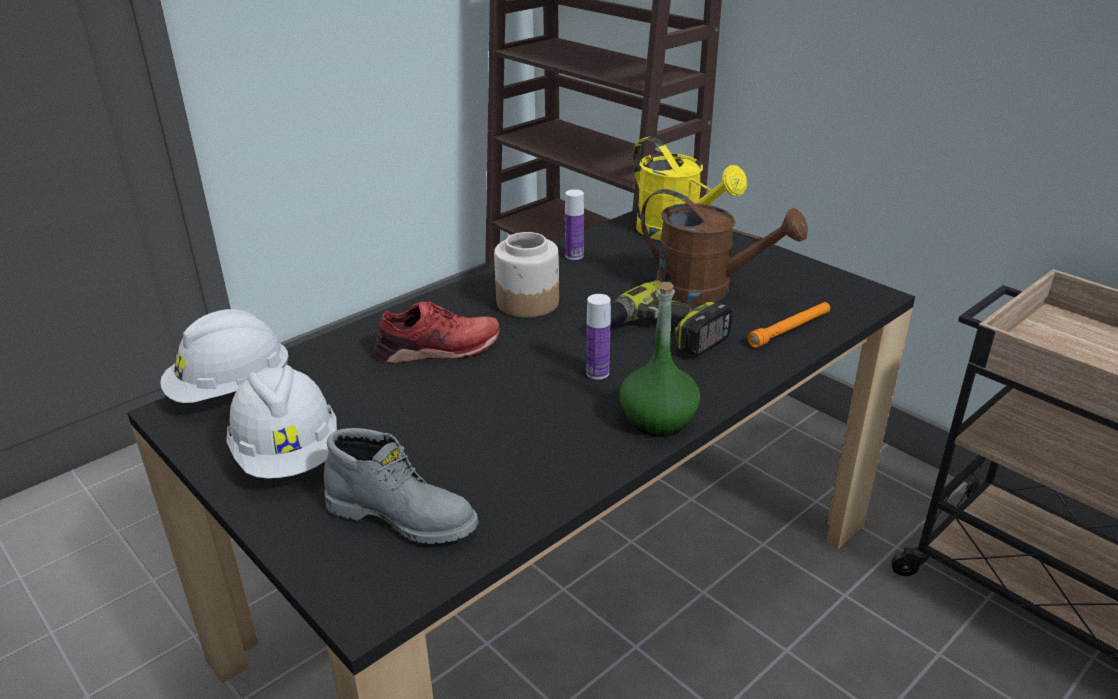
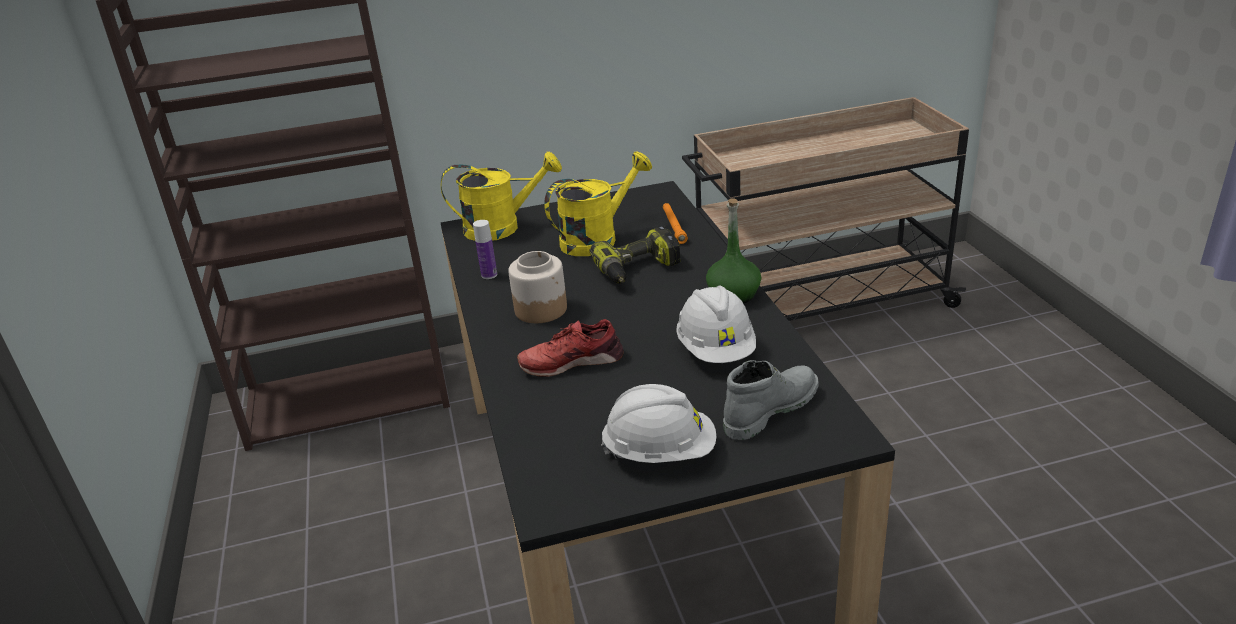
camera: 60 degrees left, 0 degrees up
white hard hat [160,309,289,403] -> white hard hat moved to [676,285,756,363]
red shoe [374,301,500,363] -> red shoe turned 120 degrees counterclockwise [517,319,624,377]
bottle [586,294,611,379] -> none
brown watering can [641,189,808,304] -> yellow watering can [544,152,652,256]

